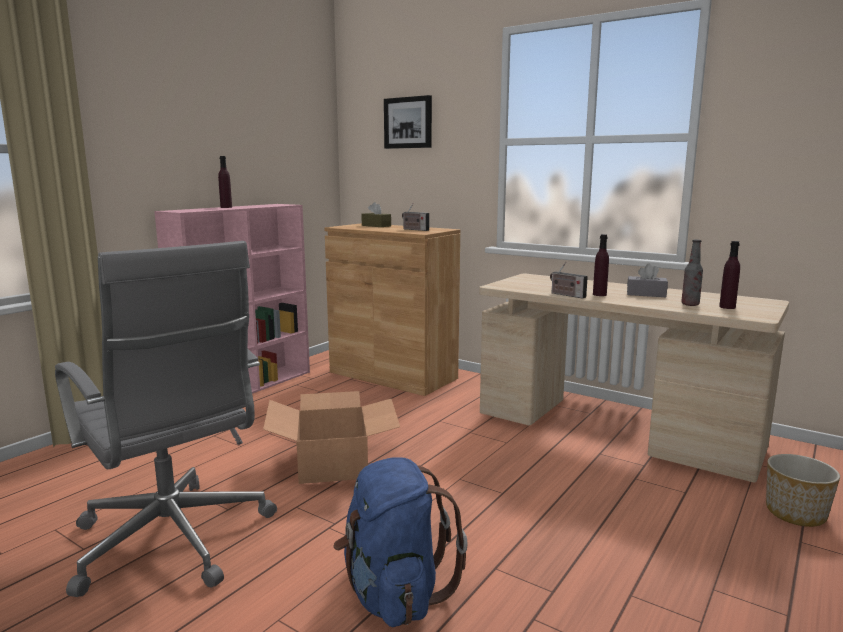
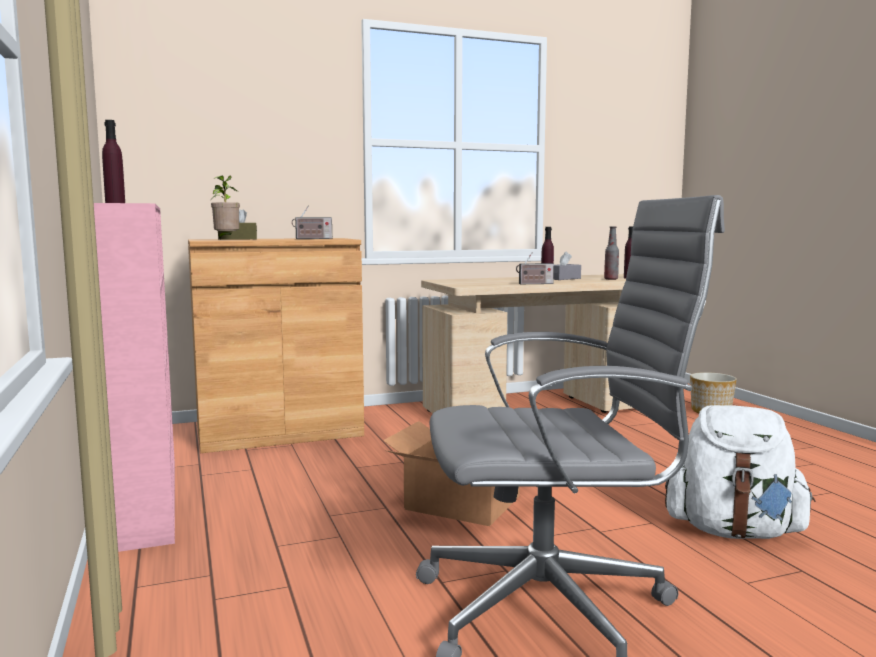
camera: 55 degrees left, 5 degrees down
blue backpack [333,457,468,627] -> white backpack [665,405,816,539]
picture [384,95,432,149] -> none
none -> potted plant [211,176,240,238]

